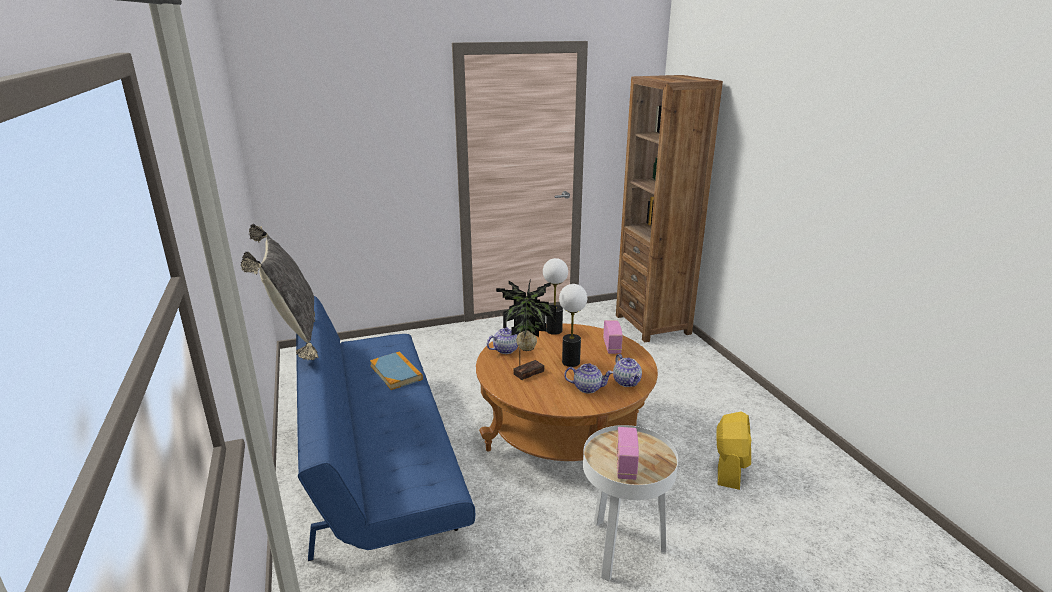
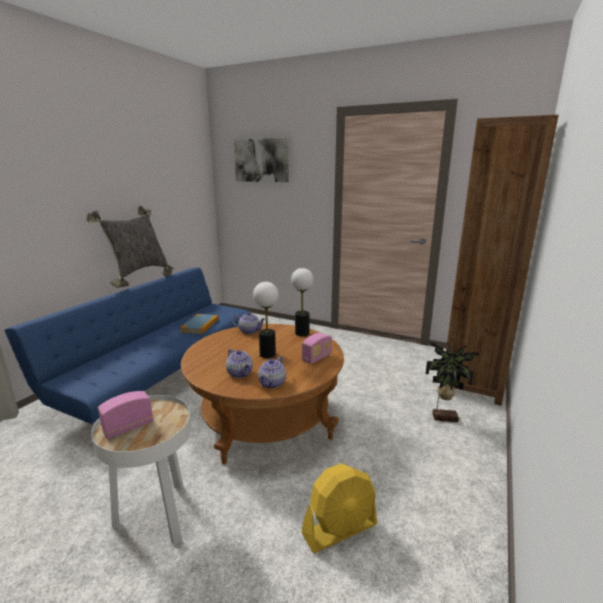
camera: 45 degrees right, 5 degrees down
potted plant [496,278,556,380] -> potted plant moved to [426,341,479,422]
none -> picture [234,138,289,182]

